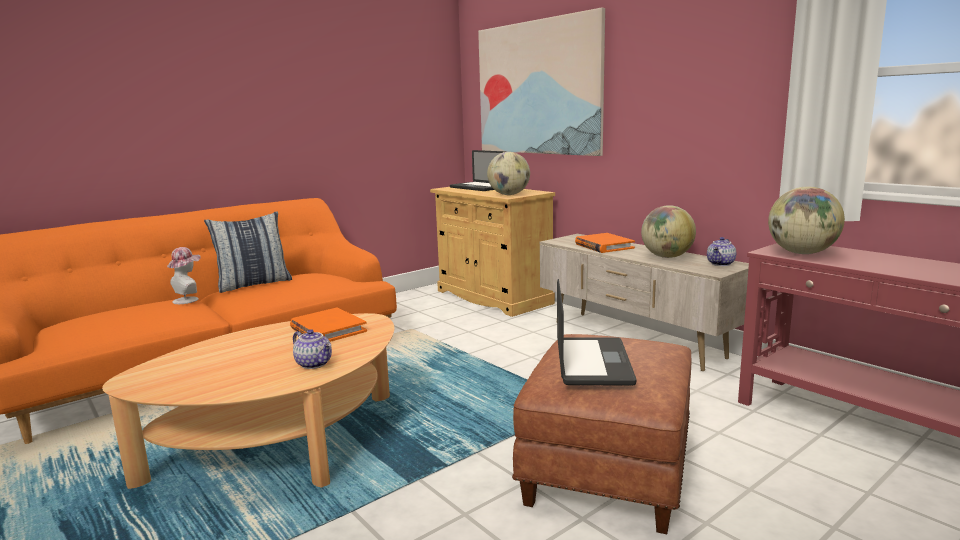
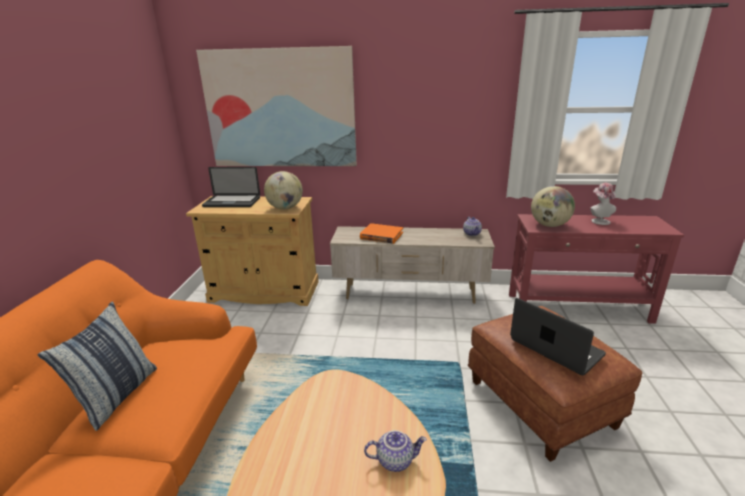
camera: 45 degrees left, 10 degrees up
hat [167,247,200,304] -> hat moved to [590,183,616,225]
orange book [290,308,367,342] -> none
globe [641,205,696,258] -> none

